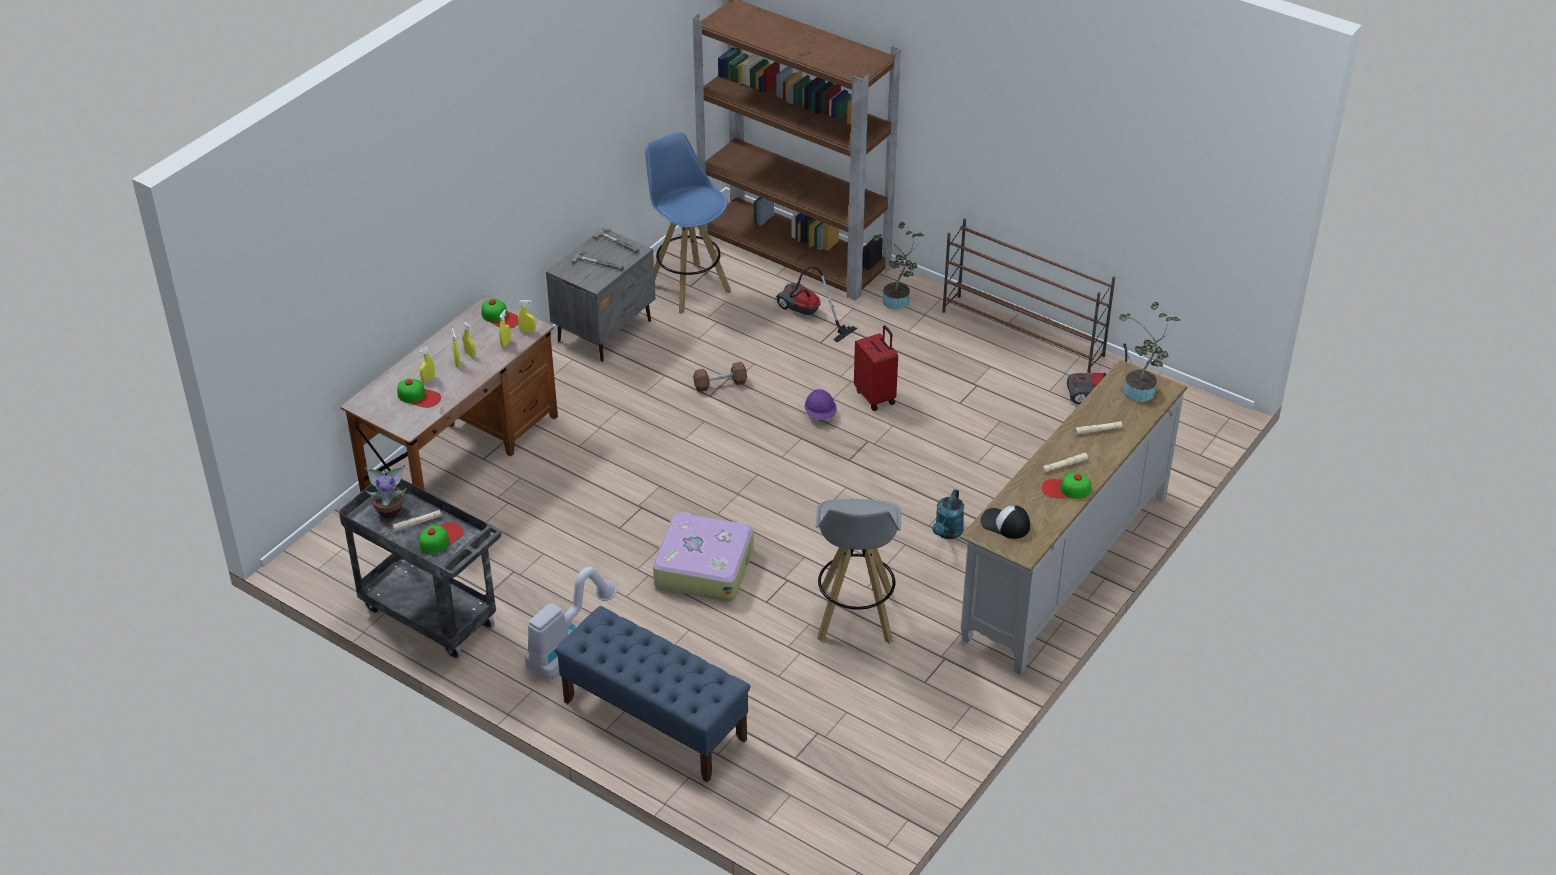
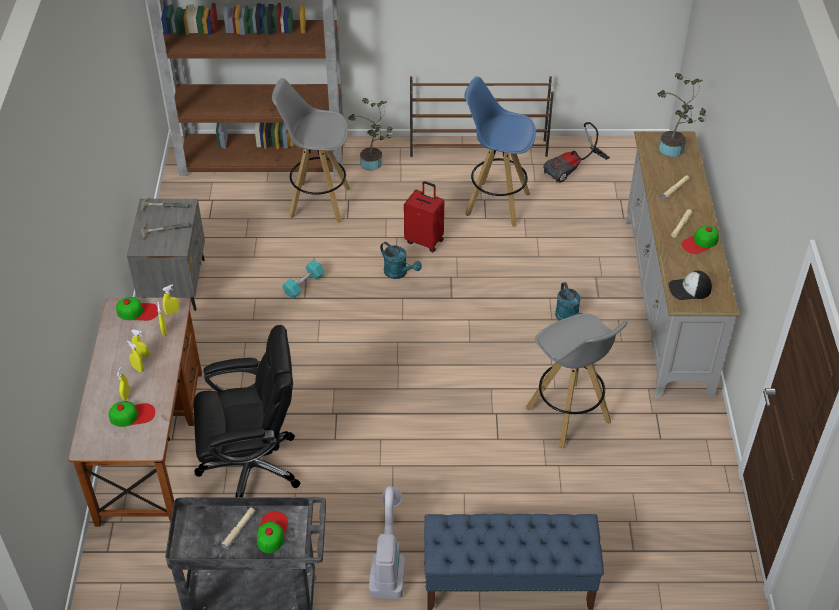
camera: 35 degrees left, 5 degrees up
potted plant [365,465,407,519] -> none
blue stool [645,132,731,314] -> blue stool moved to [464,76,536,227]
suitcase [653,512,753,601] -> none
brown dumbbell [693,362,747,392] -> turquoise dumbbell [282,260,325,299]
vacuum cleaner [776,266,857,342] -> grey stool [272,78,350,223]
purple hard hat [805,389,837,420] -> turquoise watering can [380,242,422,279]
none -> black office chair [194,325,301,497]

